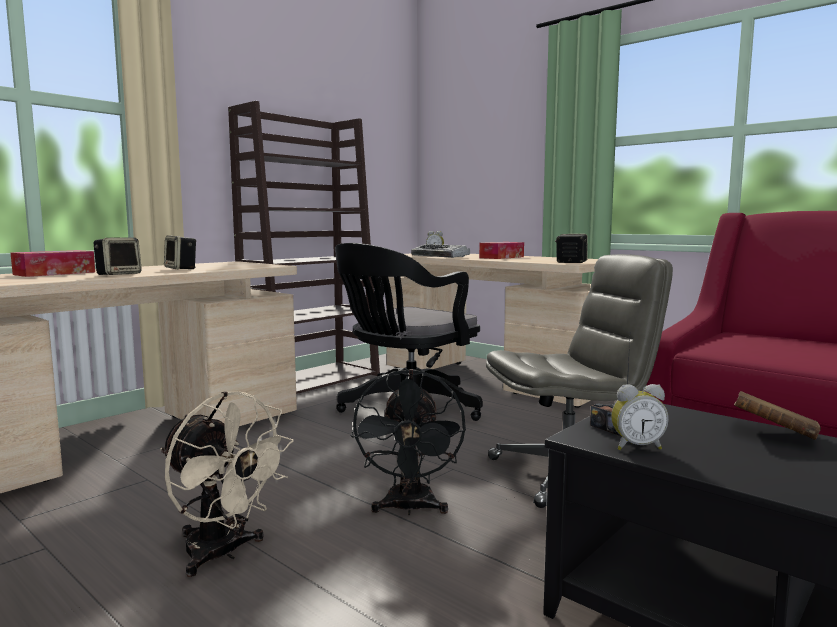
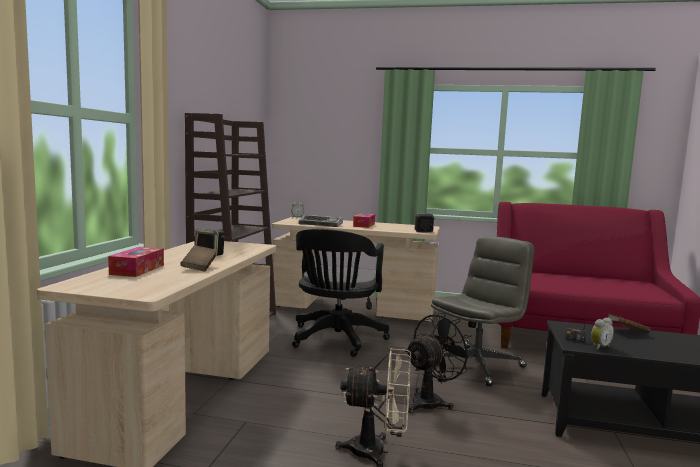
camera: 30 degrees left, 0 degrees up
speaker [94,238,142,275] -> brown book [180,245,217,271]
black fan [351,369,466,515] -> black fan turned 105 degrees counterclockwise [405,313,475,413]

